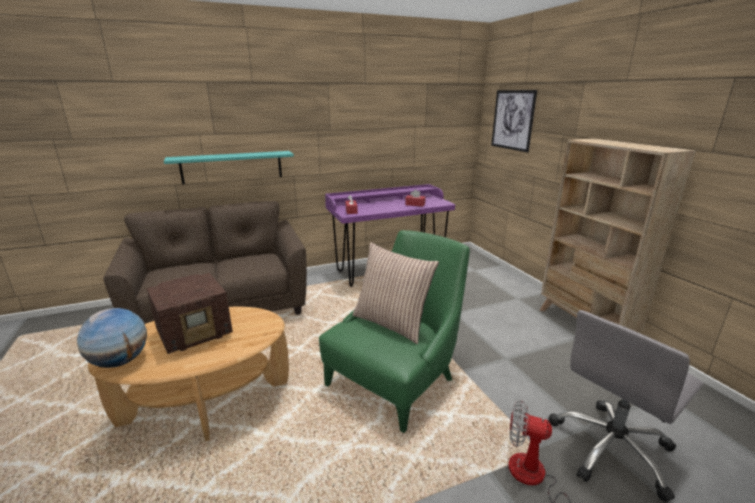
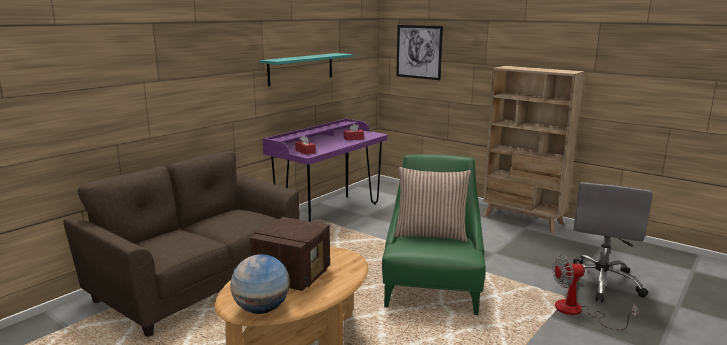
camera: 30 degrees left, 5 degrees down
turquoise shelf [164,151,294,184] -> turquoise shelf moved to [259,53,353,86]

